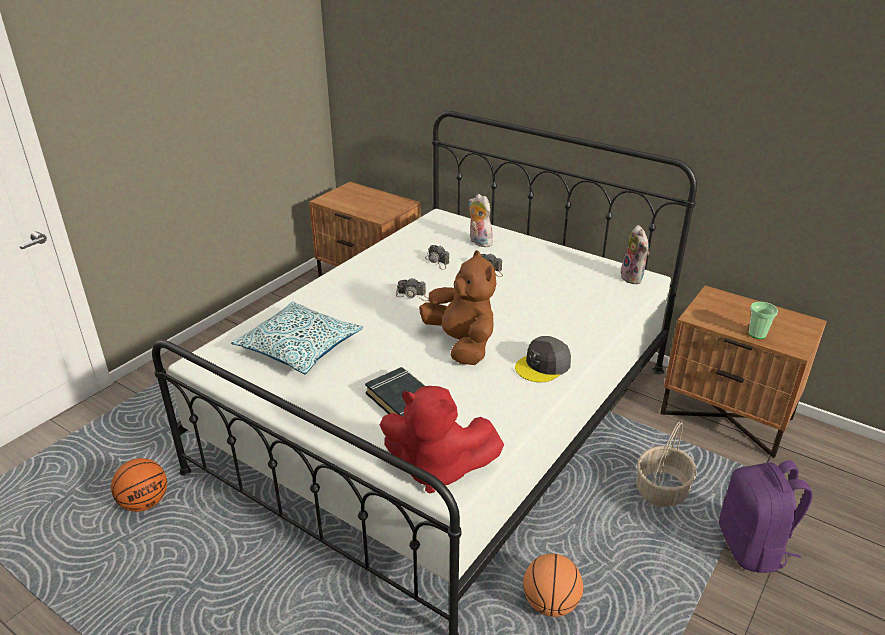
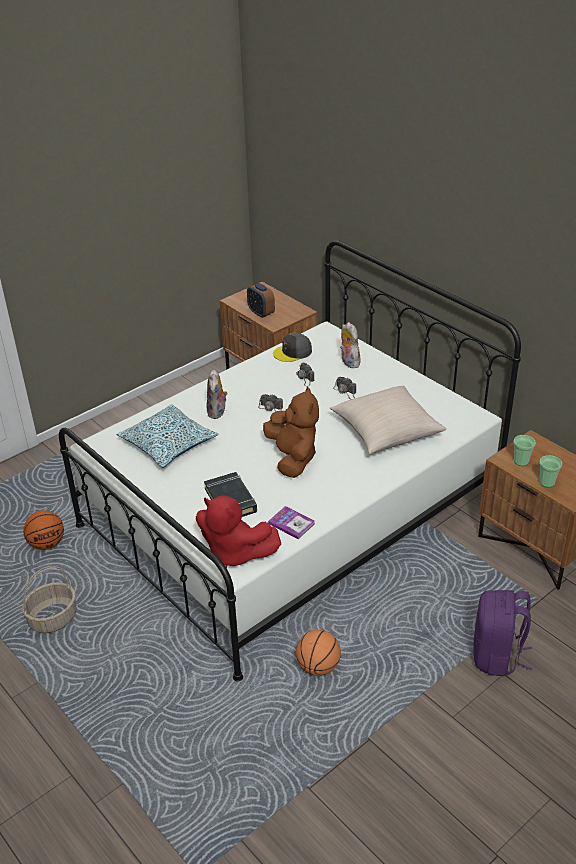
camera: 15 degrees right, 5 degrees up
grey cap [515,336,571,382] -> grey cap moved to [273,333,312,362]
plush toy [621,225,650,284] -> plush toy moved to [207,369,228,419]
basket [636,422,697,507] -> basket moved to [22,566,77,633]
none -> alarm clock [247,283,275,318]
none -> book [268,506,315,539]
none -> beige pillow [330,385,446,454]
none -> cup [513,435,536,466]

